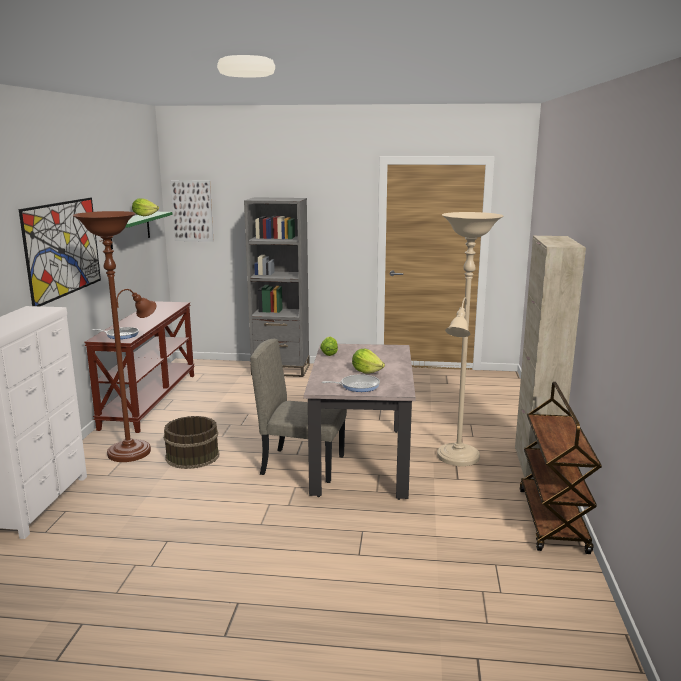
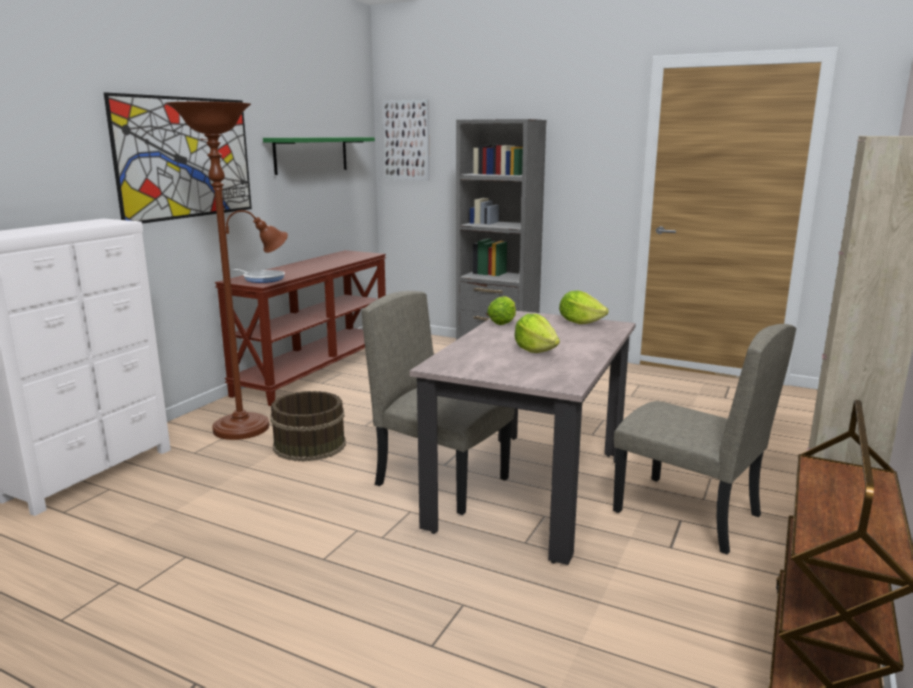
camera: 20 degrees right, 0 degrees up
lettuce [132,198,159,216] -> lettuce moved to [559,290,608,324]
frying pan [322,374,380,392] -> none
beige floor lamp [437,212,503,466] -> beige chair [613,324,796,554]

